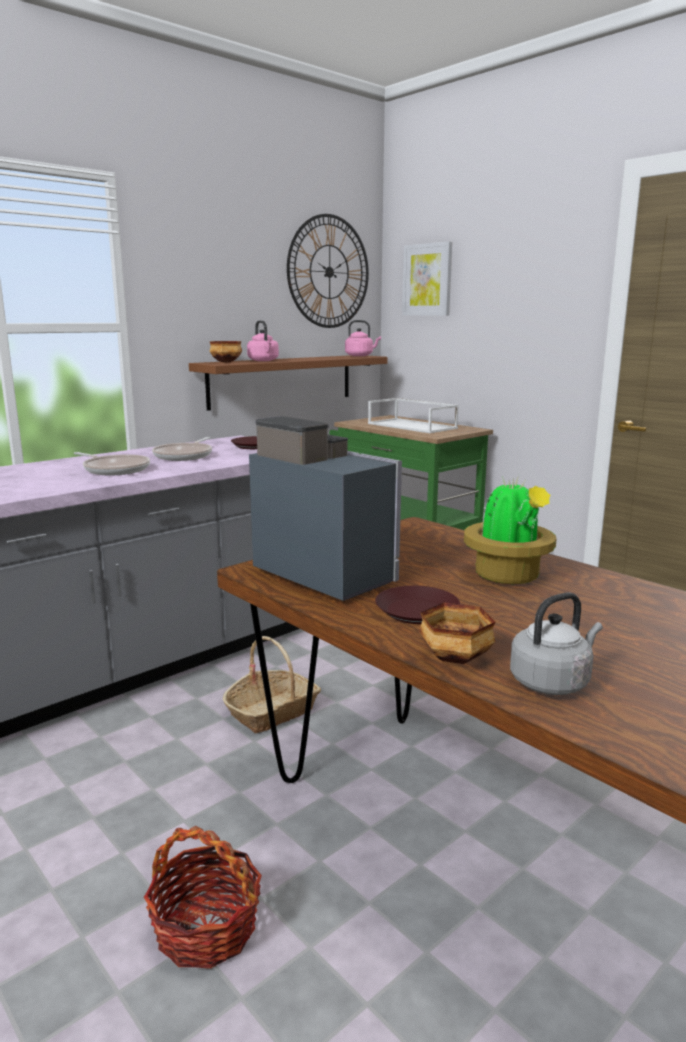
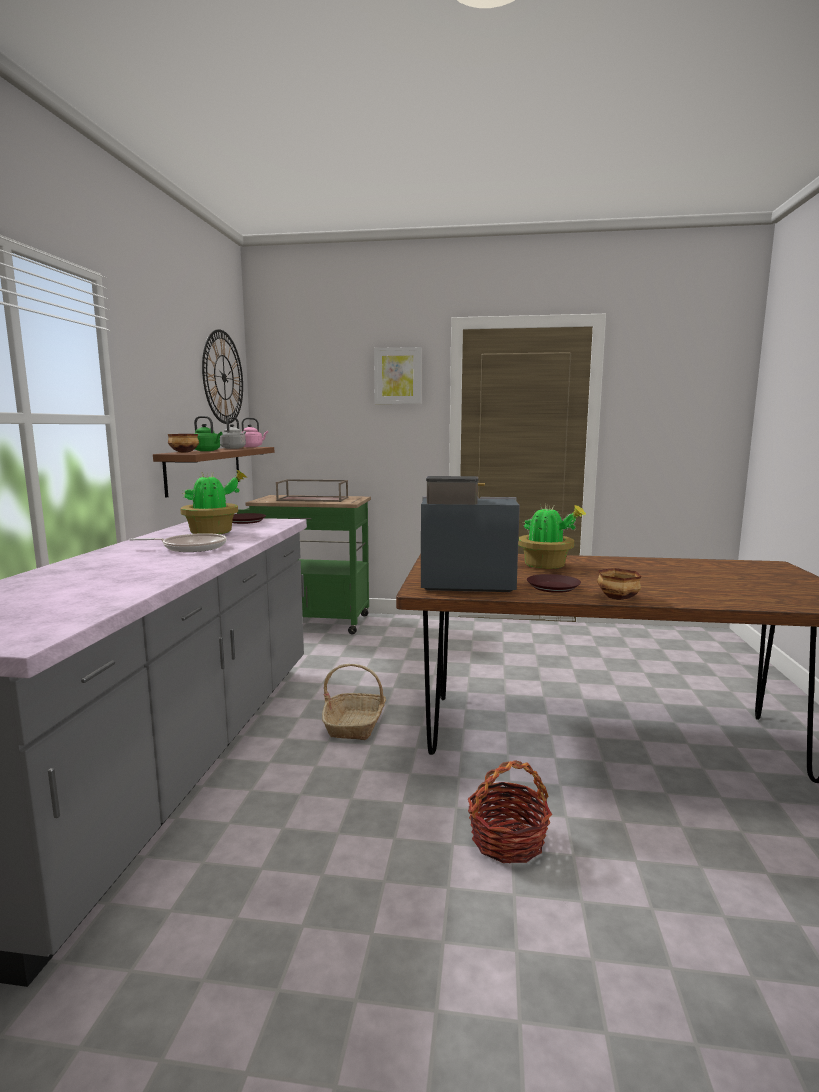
camera: 40 degrees left, 5 degrees down
frying pan [152,437,212,461] -> potted plant [180,470,247,534]
pink kettle [247,320,279,361] -> green kettle [194,416,222,451]
white tray [368,398,459,433] -> brown tray [276,479,349,502]
picture [402,241,452,316] -> picture moved to [374,347,422,404]
grey kettle [510,592,603,695] -> grey kettle moved to [220,417,246,449]

